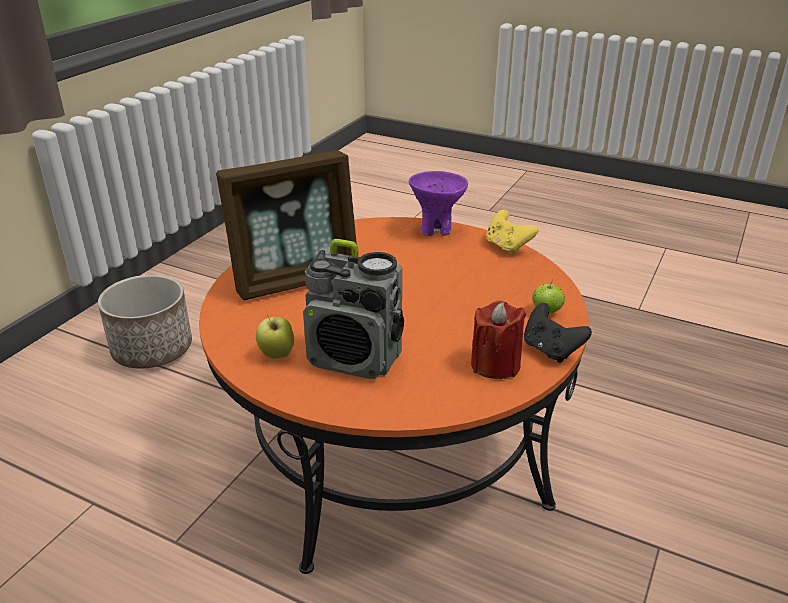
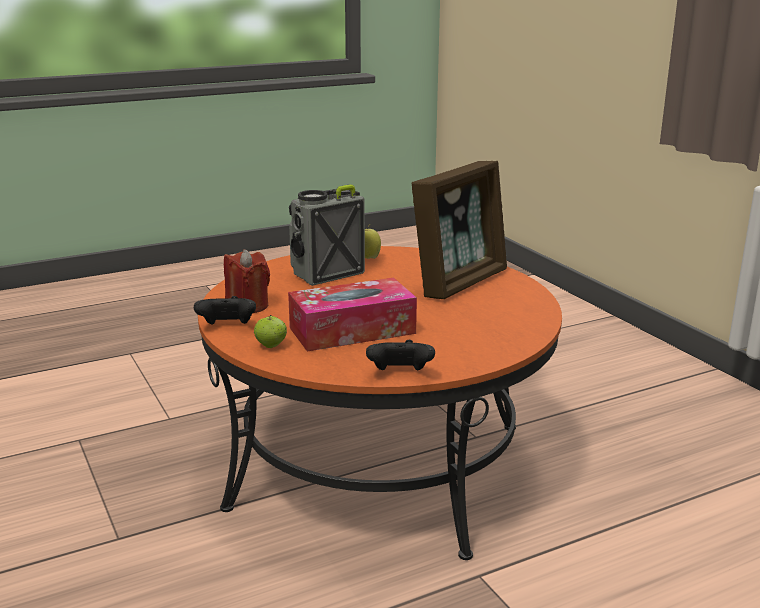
camera: 125 degrees right, 10 degrees down
planter [98,275,192,369] -> none
picture frame [216,151,357,300] -> picture frame turned 150 degrees counterclockwise [412,161,507,299]
purple bowl [409,171,468,236] -> none
yellow game controller [486,210,539,255] -> black game controller [366,340,435,370]
none -> tissue box [288,278,417,351]

